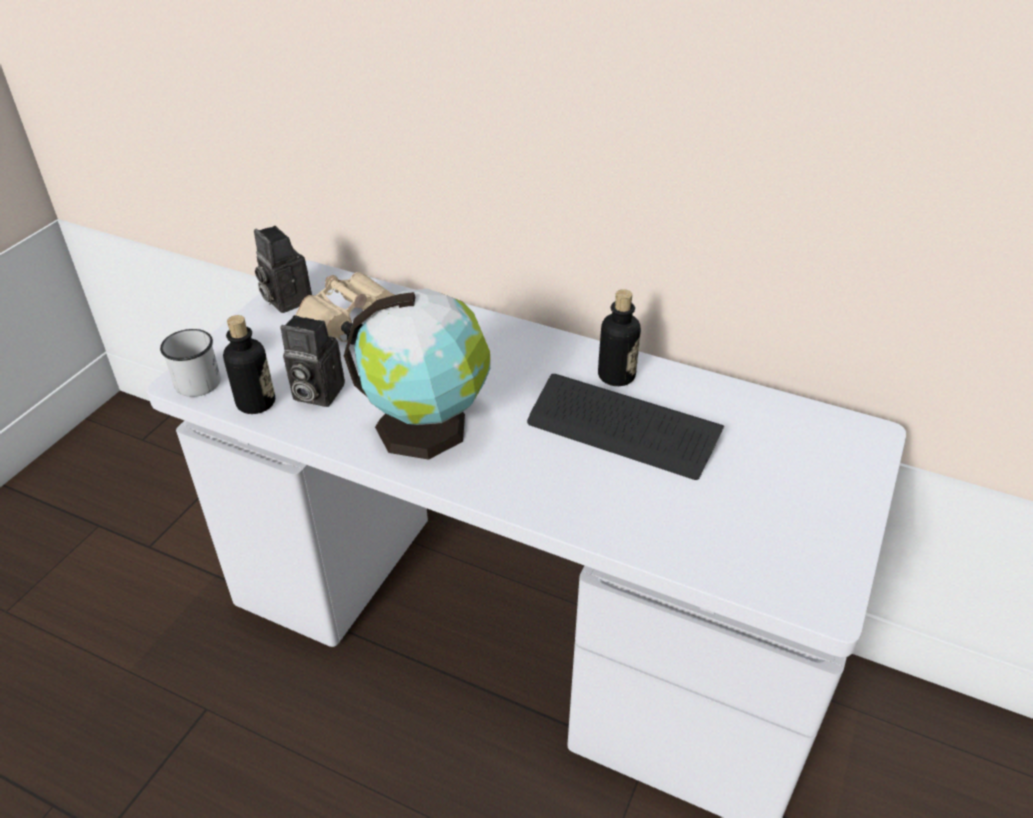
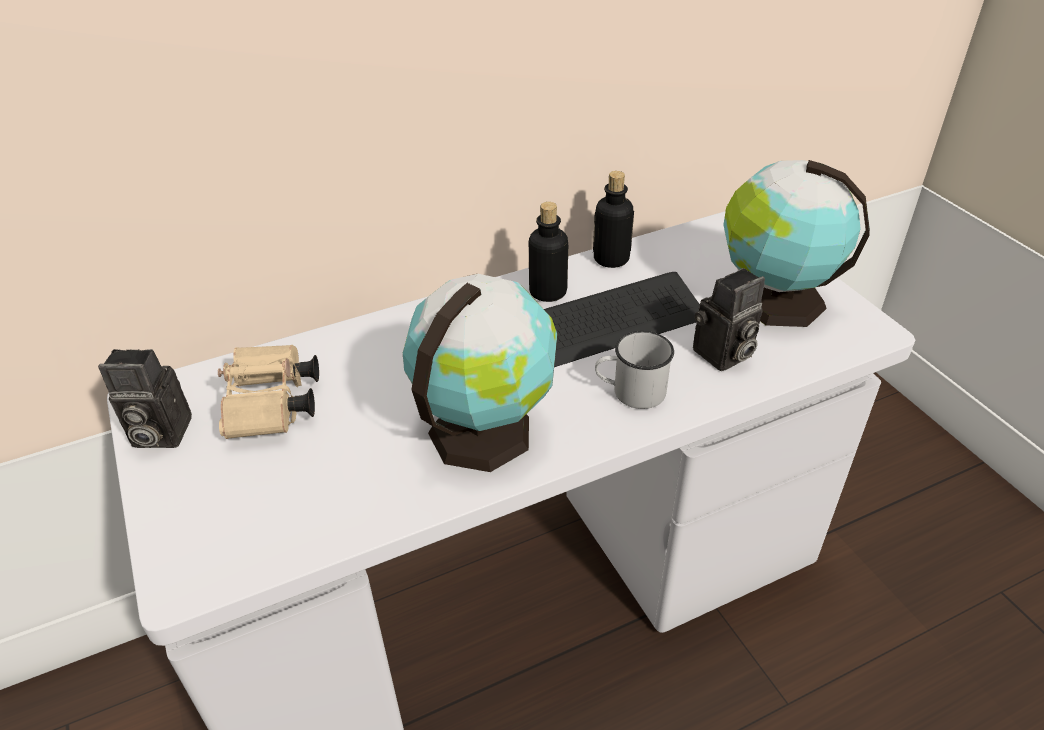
camera: 50 degrees left, 0 degrees up
white mug [160,329,221,397] -> white mug moved to [595,331,674,409]
bottle [223,315,275,414] -> bottle moved to [593,171,634,268]
camera [281,315,345,407] -> camera moved to [693,268,765,371]
none -> globe [723,160,870,327]

